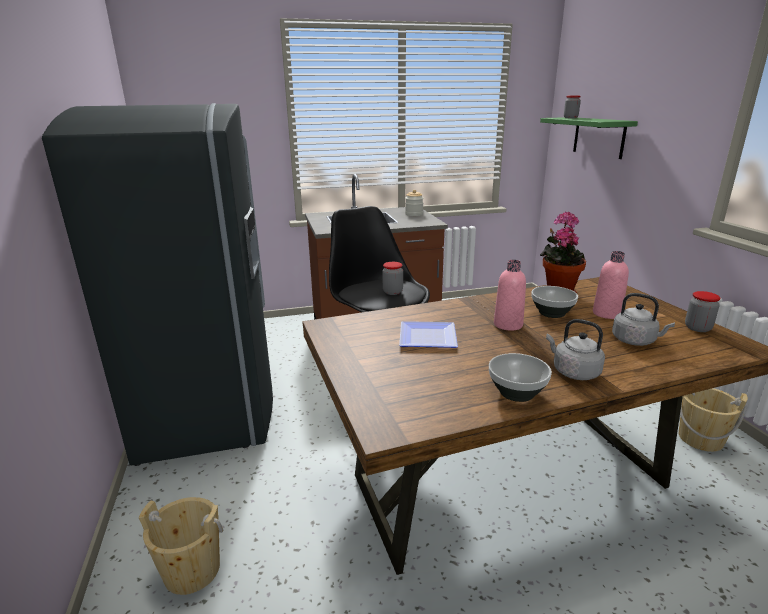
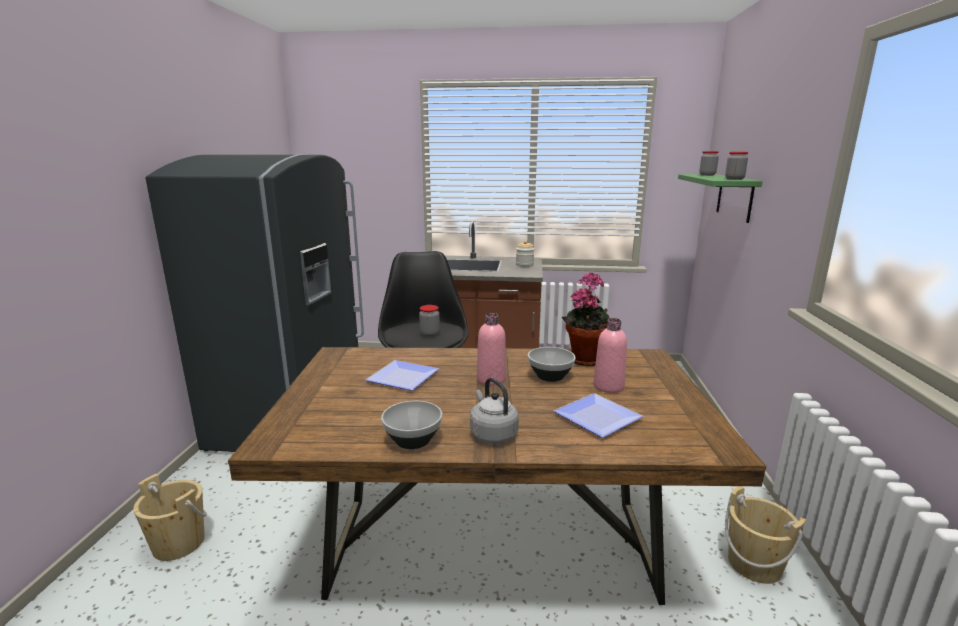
camera: 20 degrees right, 5 degrees down
grey kettle [612,293,675,346] -> plate [553,393,643,438]
jar [685,291,720,332] -> jar moved to [725,152,748,180]

